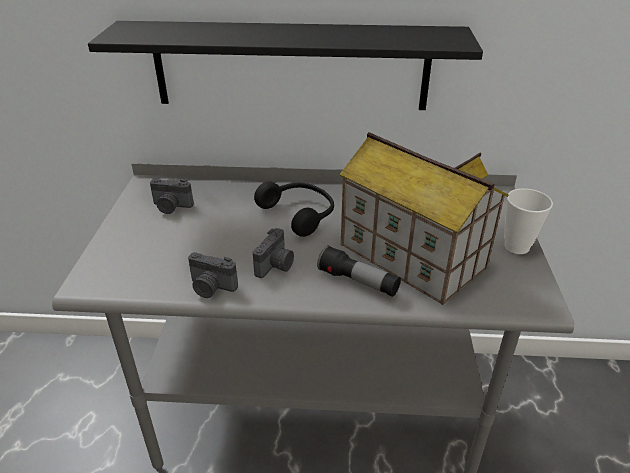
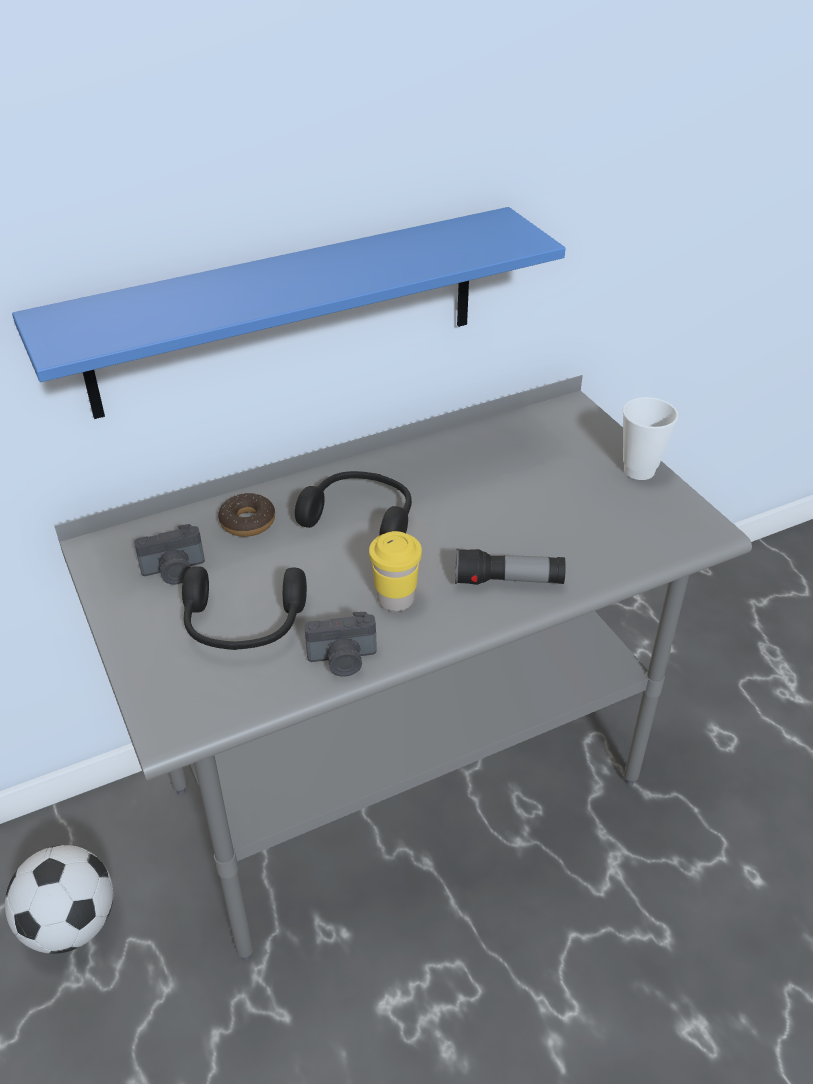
camera: 30 degrees left, 5 degrees up
black shelf [88,21,483,110] -> blue shelf [12,207,566,419]
camera [253,228,294,278] -> yellow cup [369,531,422,612]
toy house [340,132,508,305] -> none
none -> football [5,845,113,954]
none -> black headphones [182,566,307,650]
none -> donut [218,493,275,537]

